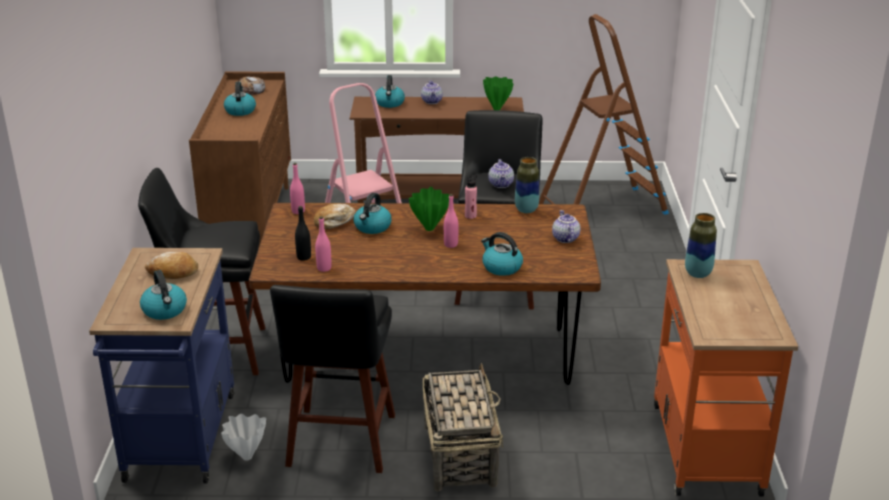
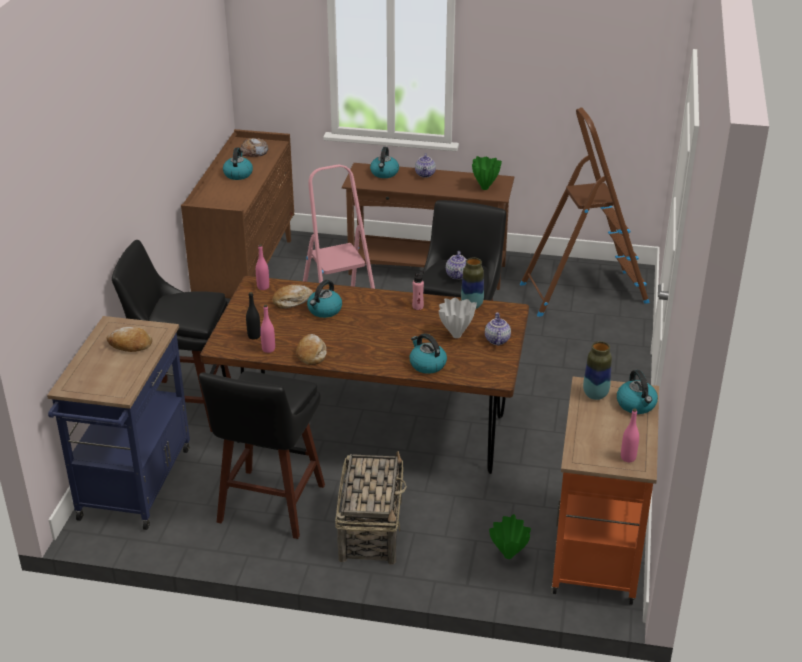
camera: 10 degrees right, 5 degrees up
kettle [140,270,187,320] -> kettle moved to [617,370,658,414]
white vase [221,414,266,461] -> white vase moved to [439,298,477,338]
green vase [409,187,449,231] -> green vase moved to [489,514,531,559]
pink bottle [444,194,458,248] -> pink bottle moved to [621,409,639,462]
none -> bread [296,334,326,365]

